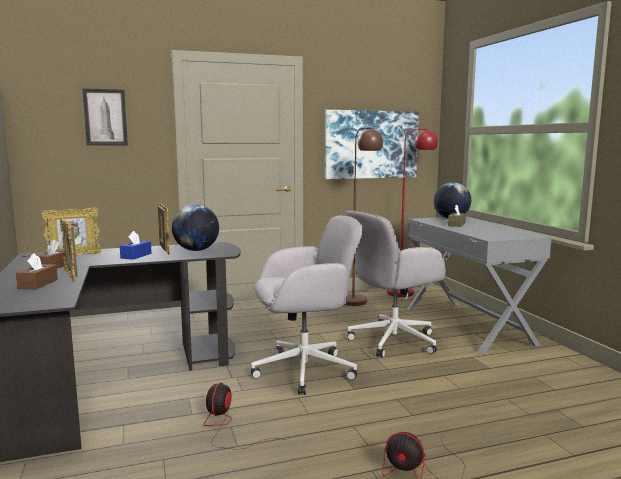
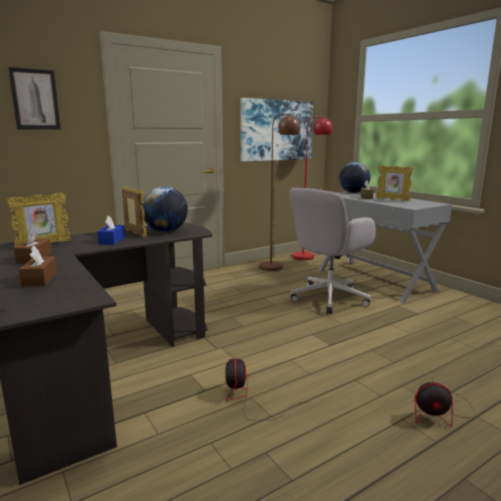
camera: 15 degrees left, 5 degrees up
picture frame [60,217,78,281] -> picture frame moved to [376,165,413,201]
grey office chair [251,215,363,395] -> none

